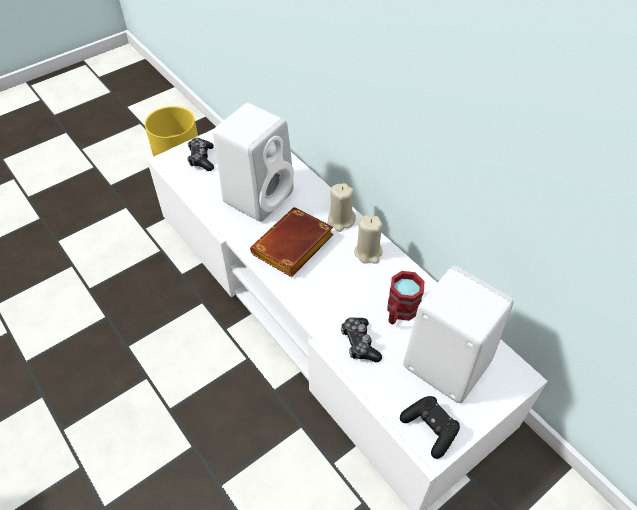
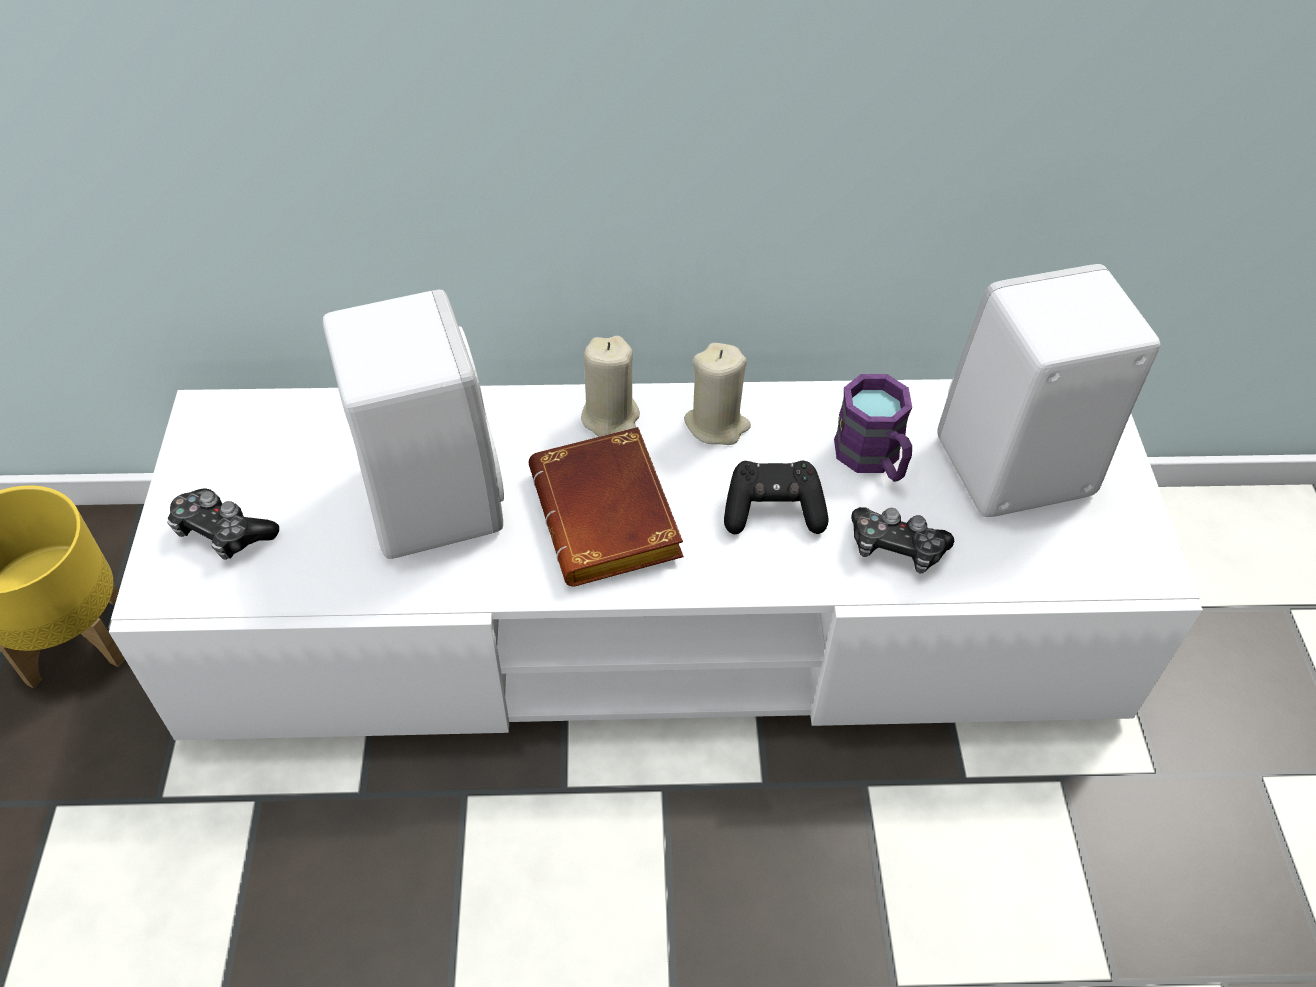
camera: 55 degrees left, 0 degrees up
red mug [387,271,425,324] -> purple mug [834,374,912,482]
black game controller [400,396,460,459] -> black game controller moved to [724,461,828,534]

